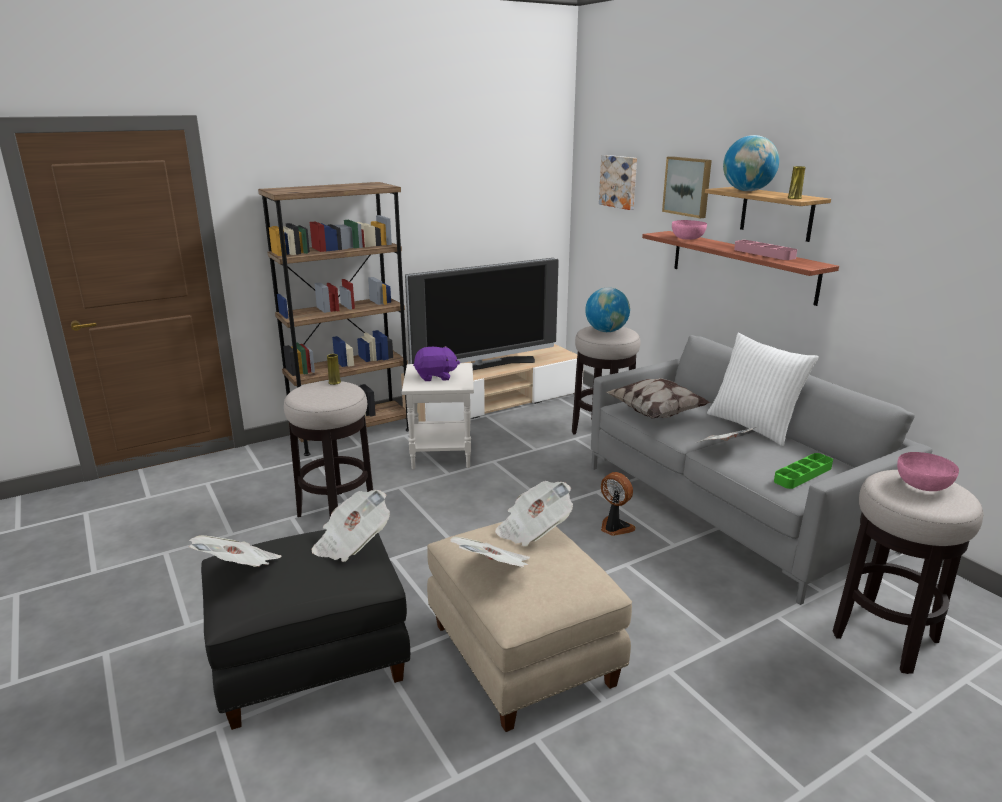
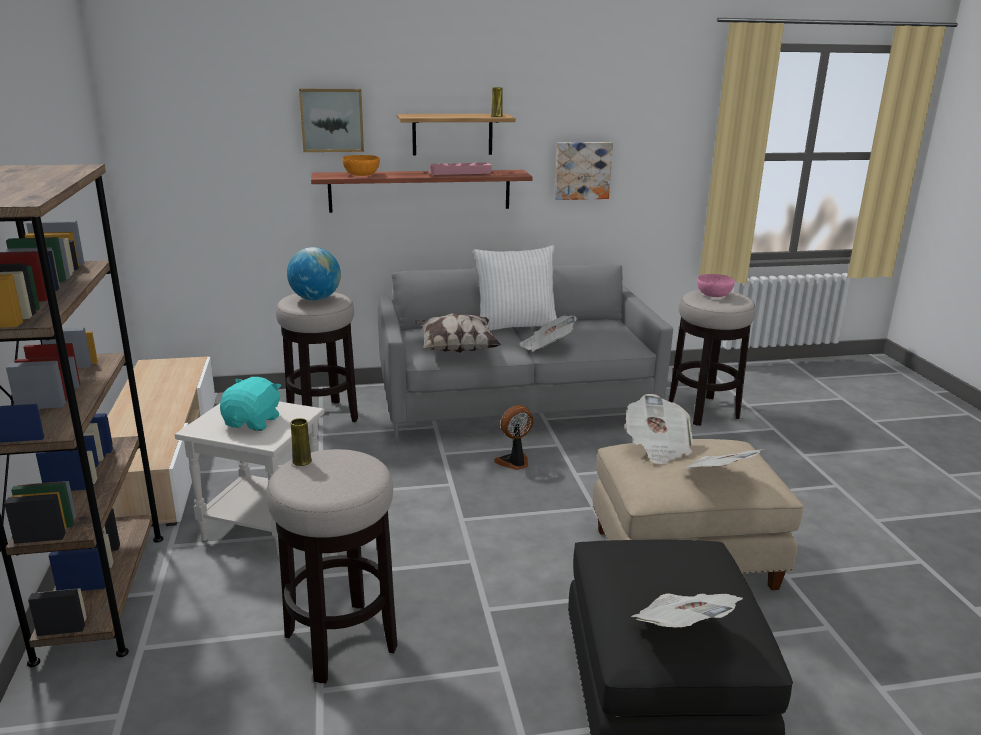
camera: 70 degrees left, 0 degrees up
newspaper [311,490,390,562] -> none
television [405,258,559,370] -> none
purple plush toy [413,346,460,381] -> turquoise plush toy [220,377,281,431]
picture [599,155,637,210] -> picture moved to [555,142,613,200]
pink bowl [672,220,707,240] -> orange bowl [342,155,380,176]
globe [723,135,779,191] -> none
green tray [774,453,833,489] -> none

